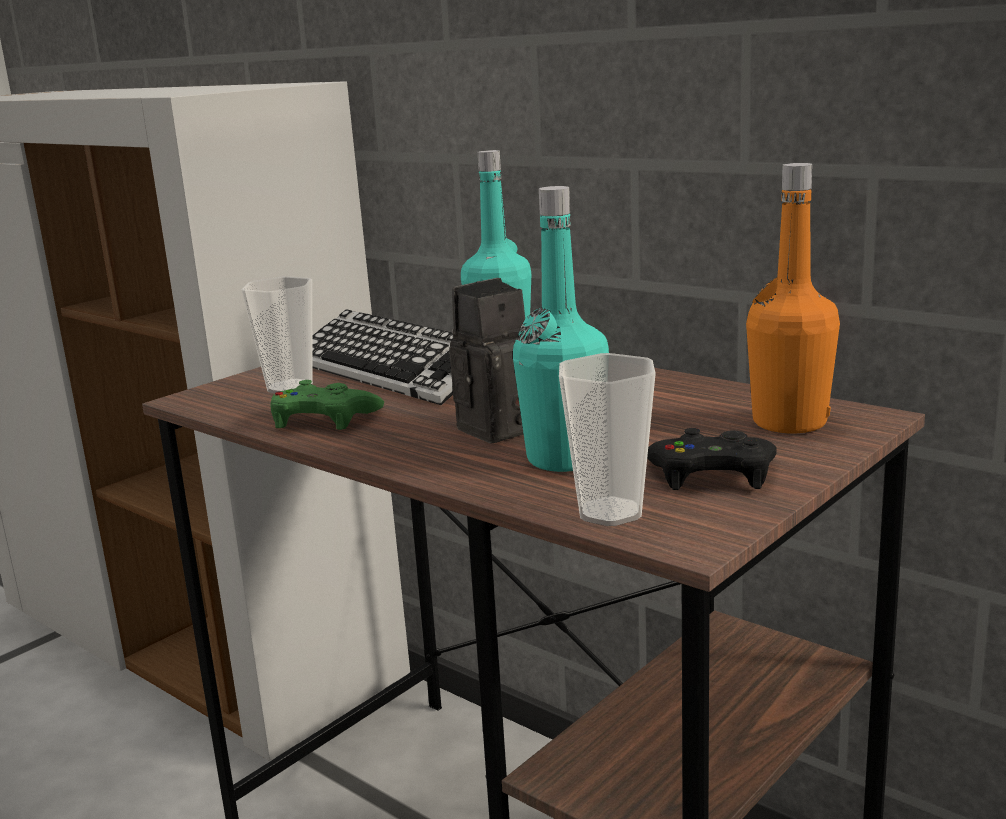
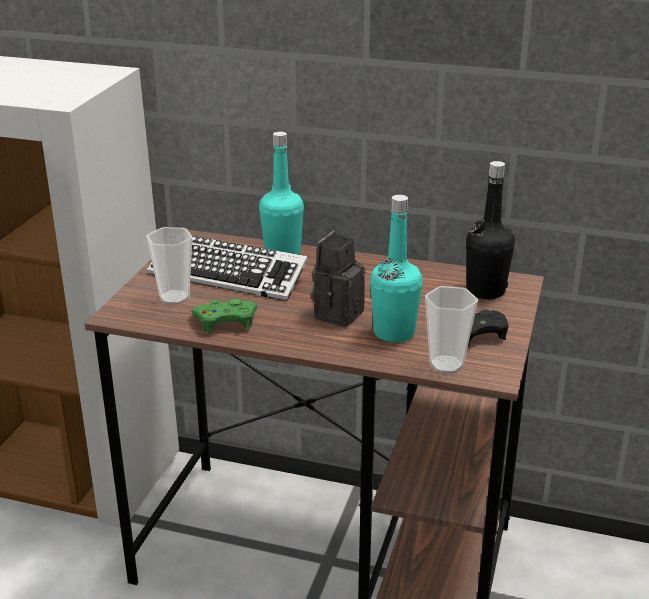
camera: 25 degrees left, 10 degrees up
orange bottle [746,163,840,433] -> black bottle [466,161,515,299]

